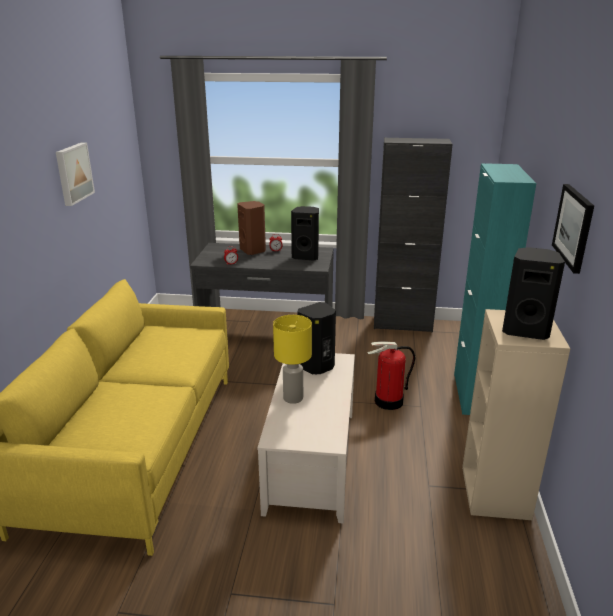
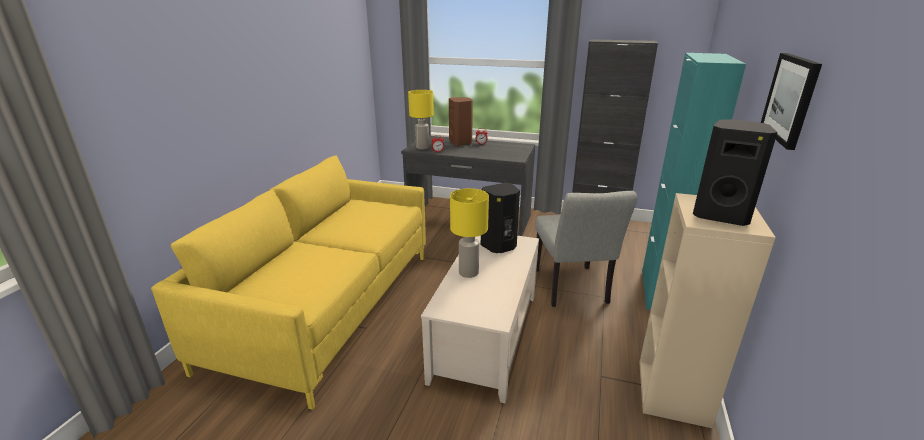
camera: 10 degrees right, 0 degrees up
picture [56,143,95,206] -> none
black speaker [291,206,319,261] -> none
fire extinguisher [367,341,415,410] -> grey chair [535,191,638,307]
none -> yellow table lamp [408,90,434,149]

